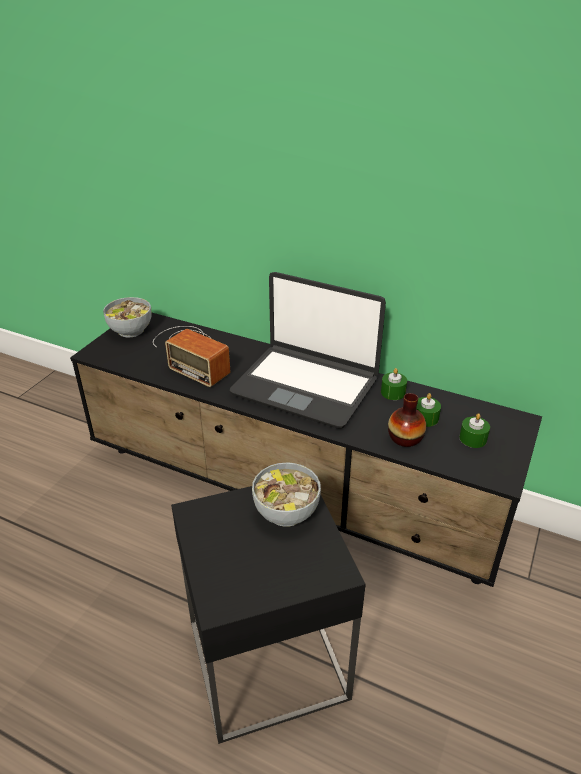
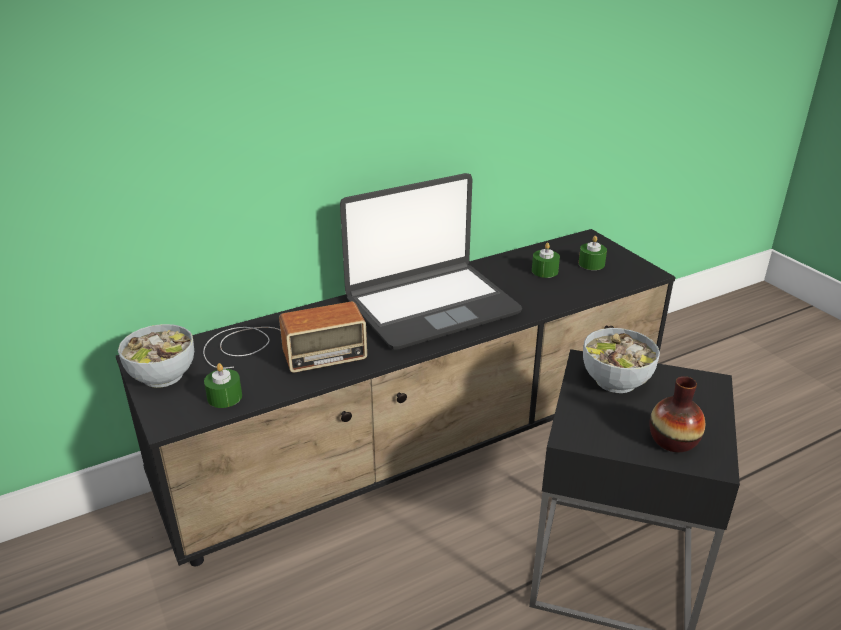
camera: 55 degrees left, 5 degrees down
green candle [381,368,407,400] -> green candle moved to [204,363,242,408]
vase [388,393,426,447] -> vase moved to [649,376,705,452]

